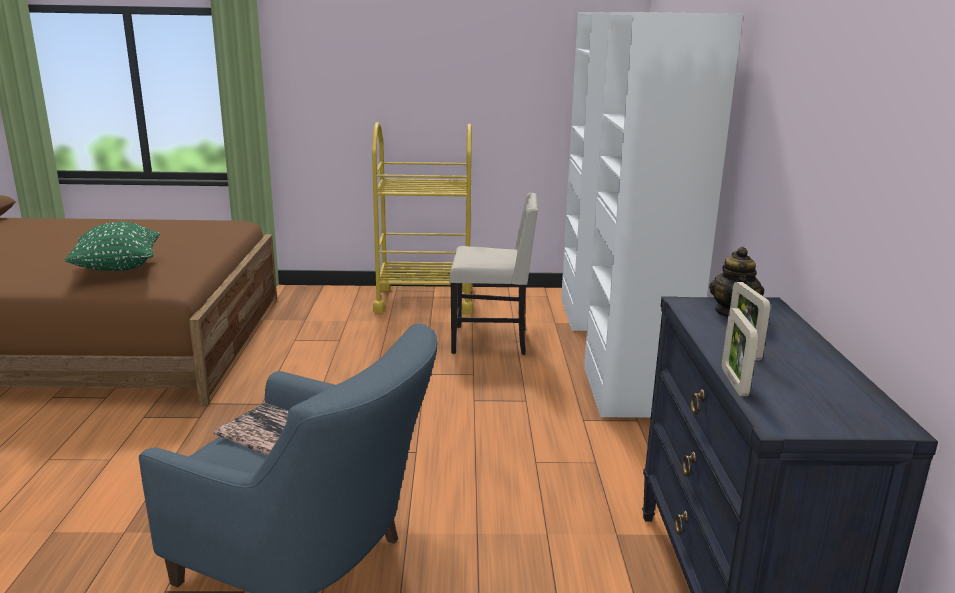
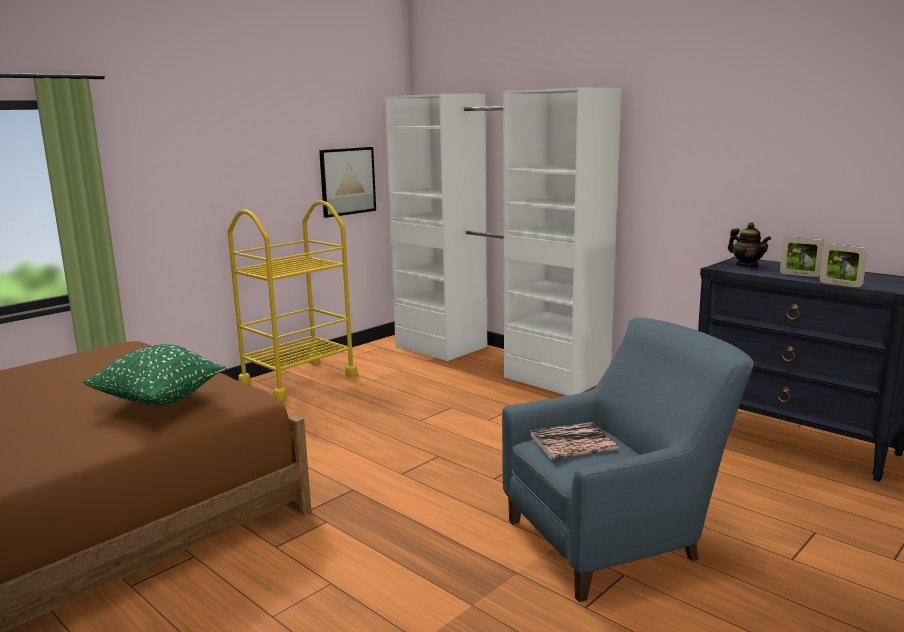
camera: 45 degrees left, 5 degrees down
beige chair [450,193,538,355] -> none
none -> picture [319,147,376,218]

